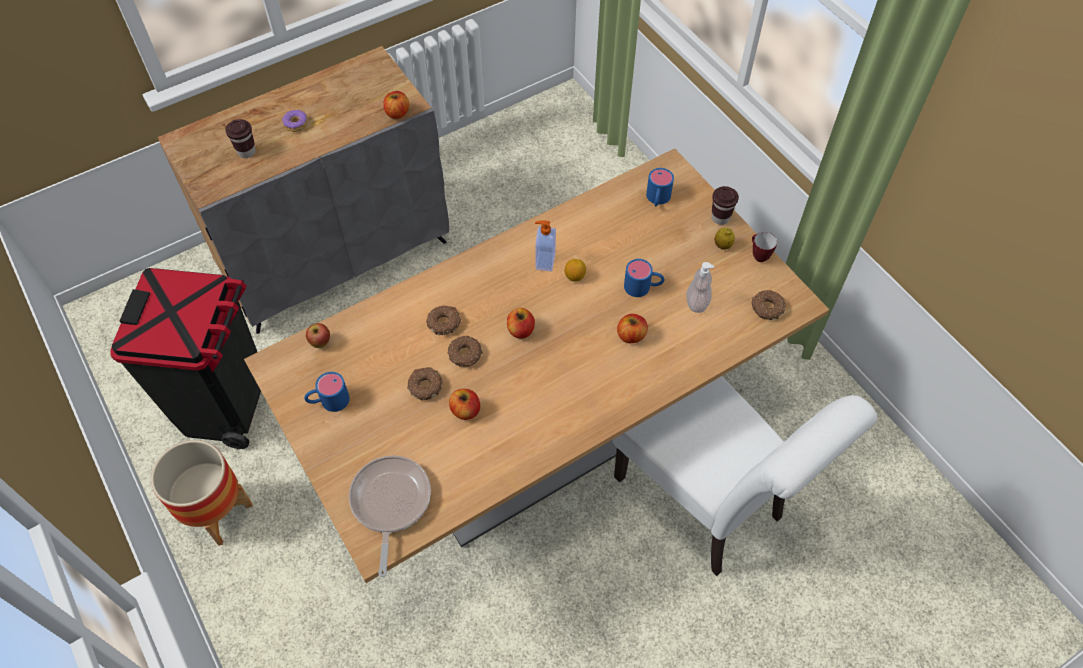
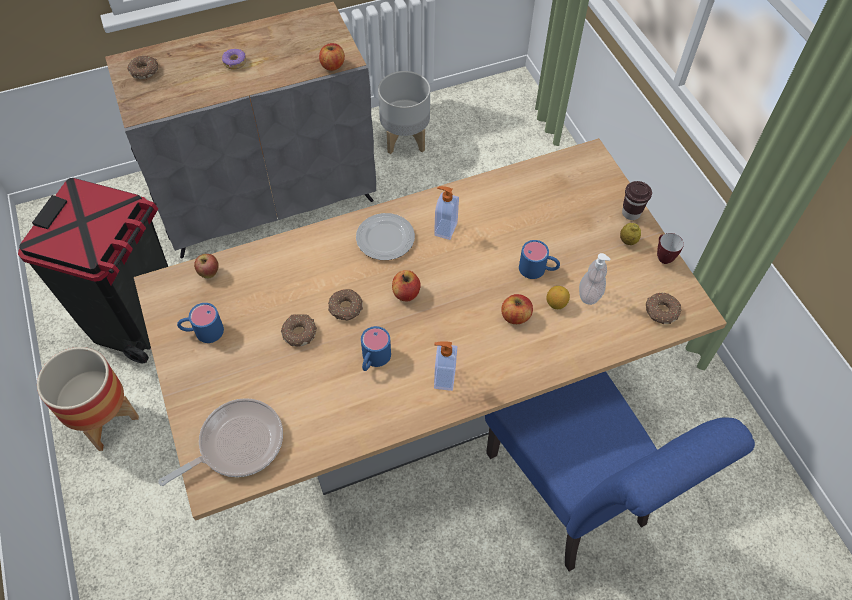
camera: 10 degrees right, 0 degrees up
brown cup [225,119,256,158] -> none
frying pan [349,455,431,577] -> frying pan turned 45 degrees clockwise [158,398,283,486]
donut [426,305,461,335] -> donut moved to [127,55,158,79]
apple [449,389,480,420] -> none
lemon [565,259,586,282] -> lemon moved to [546,286,570,309]
white chair [613,376,877,576] -> blue chair [485,371,755,571]
blue mug [646,168,674,206] -> blue mug moved to [361,326,391,371]
none -> plate [356,213,415,260]
none -> grey planter [378,71,430,154]
none -> soap dispenser [434,341,457,391]

